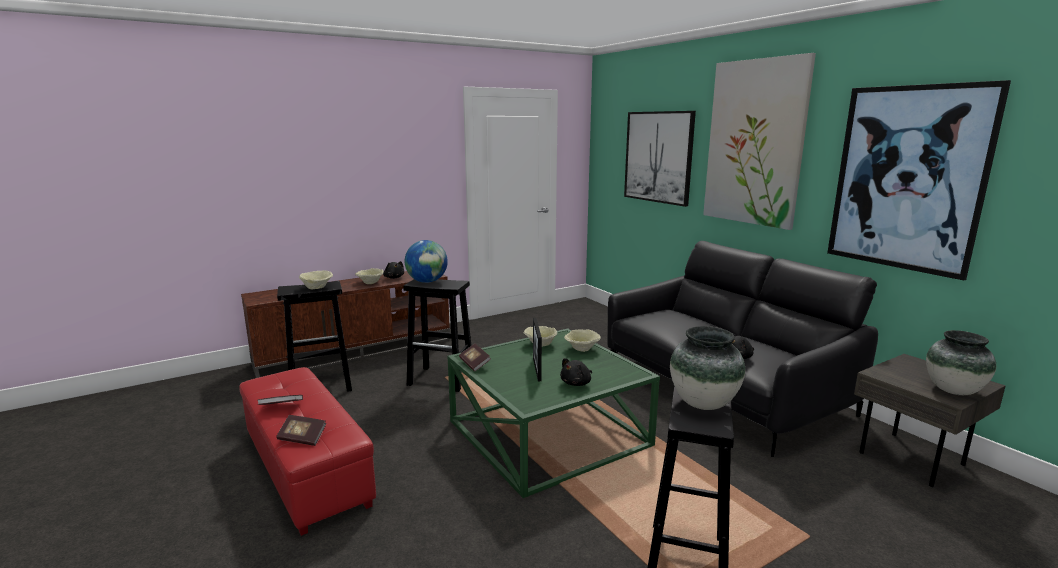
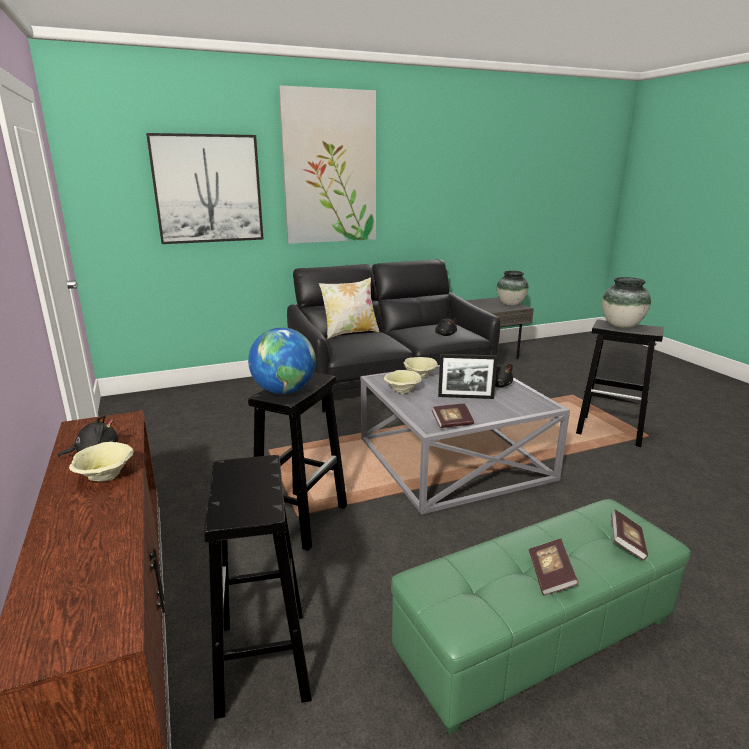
camera: 80 degrees left, 5 degrees up
red ottoman [239,367,376,536] -> green ottoman [391,499,691,735]
beige bowl [299,270,333,289] -> none
green coffee table [447,329,660,498] -> grey coffee table [360,365,570,514]
picture [827,80,1011,280] -> none
none -> pillow [319,277,379,339]

